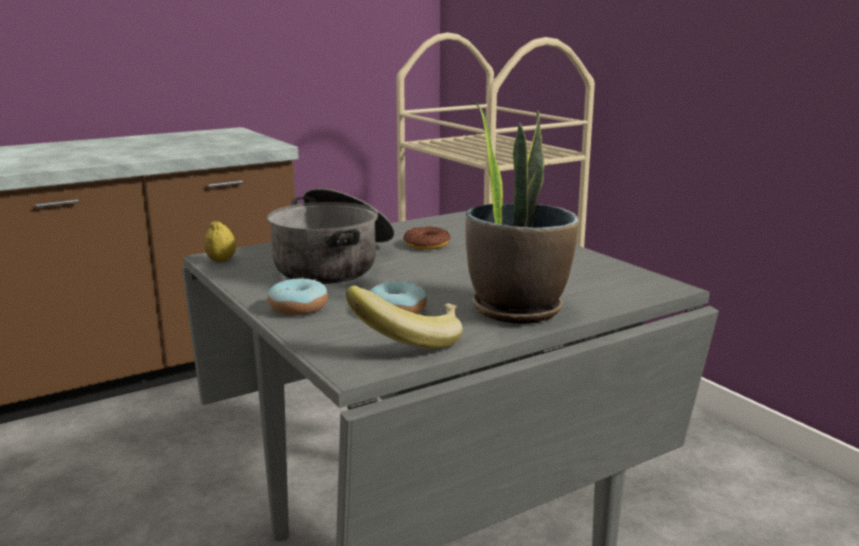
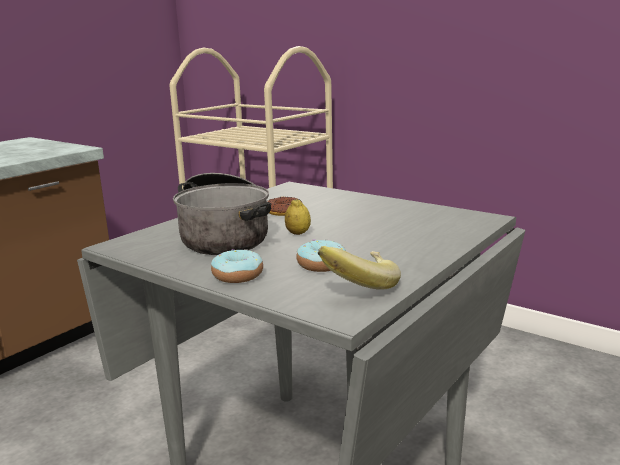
camera: 20 degrees left, 0 degrees up
lemon [204,220,236,262] -> lemon moved to [285,199,311,235]
potted plant [466,101,579,324] -> none

